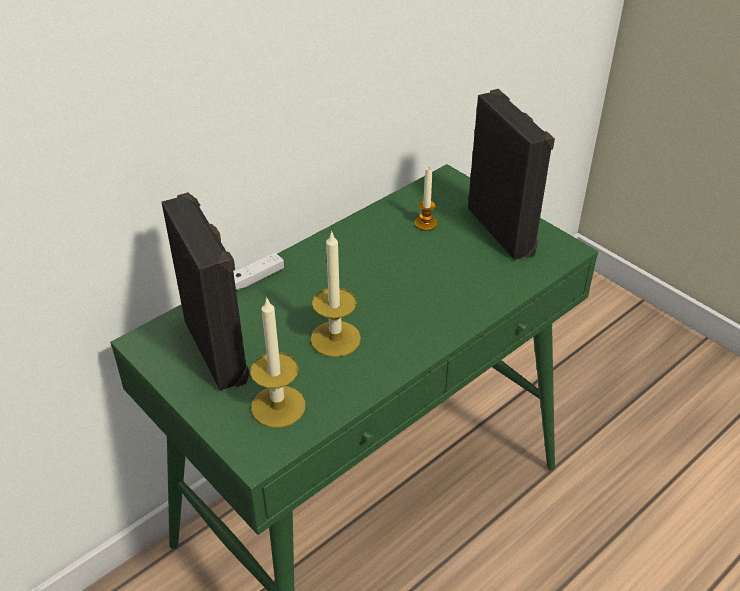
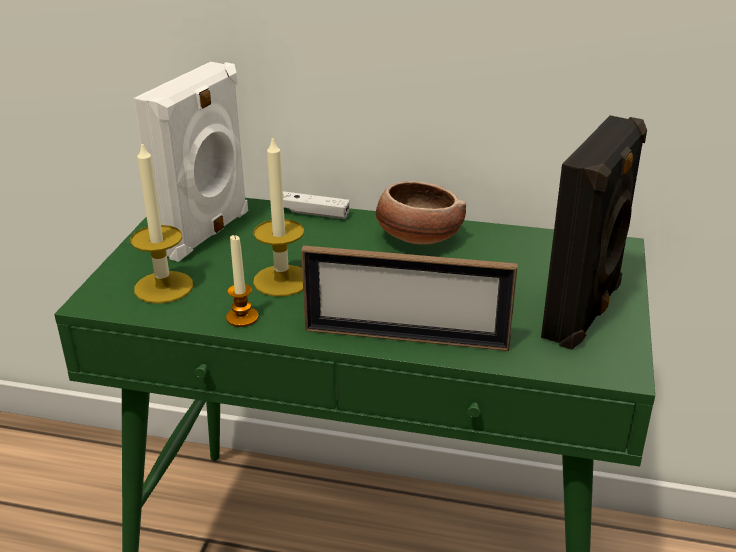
camera: 55 degrees right, 10 degrees down
black speaker [161,192,249,391] -> white speaker [133,62,248,262]
candle [415,168,437,231] -> candle moved to [226,234,259,327]
none -> picture frame [301,245,518,351]
none -> bowl [376,181,466,245]

